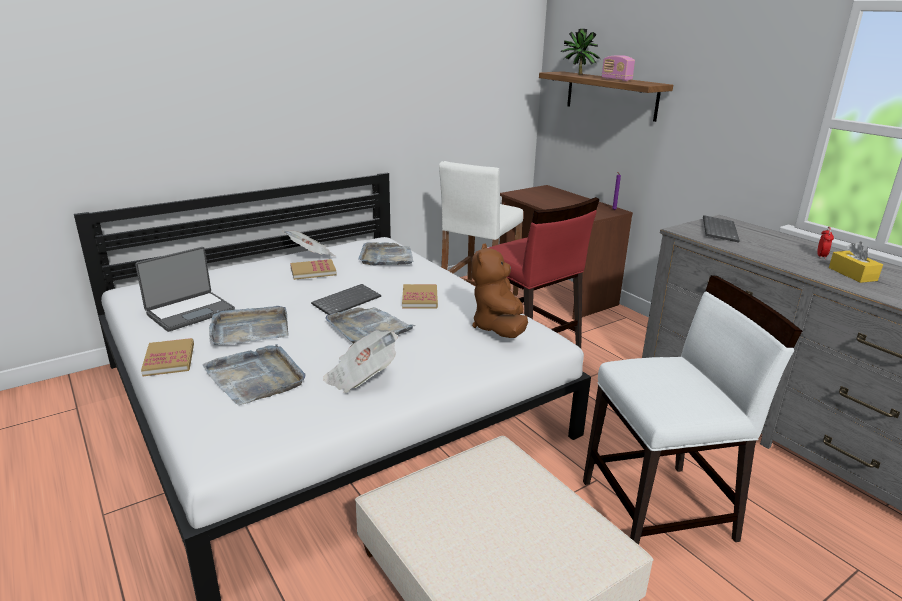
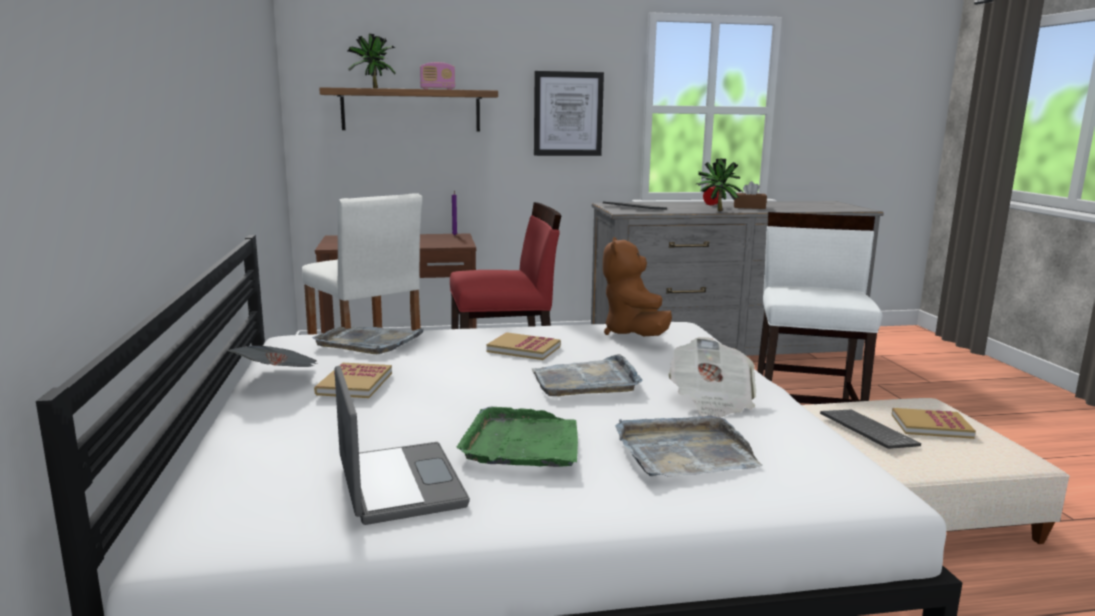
camera: 65 degrees left, 10 degrees down
book [141,338,194,377] -> book moved to [892,408,976,439]
grey tray [209,306,288,345] -> green tray [456,407,578,467]
keyboard [311,284,381,315] -> keyboard moved to [820,409,921,449]
brown plush toy [471,244,528,338] -> brown plush toy turned 60 degrees clockwise [603,237,672,336]
yellow tissue box [829,242,883,283] -> brown tissue box [734,181,767,209]
none -> picture [534,71,604,156]
none -> potted plant [695,159,743,211]

